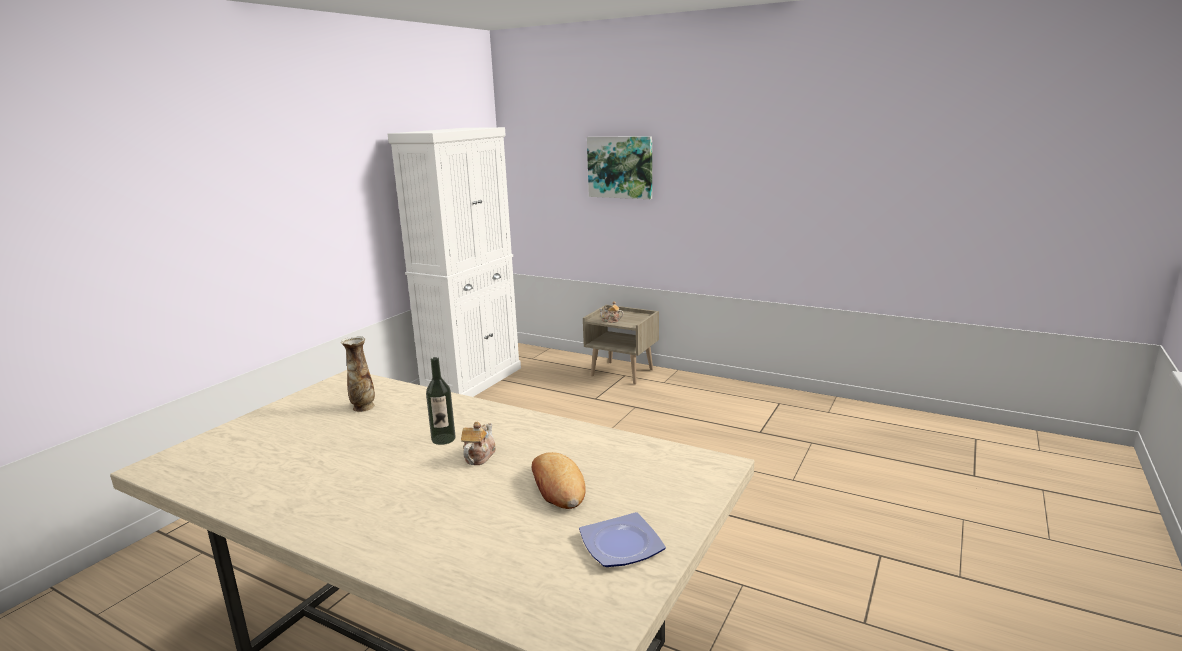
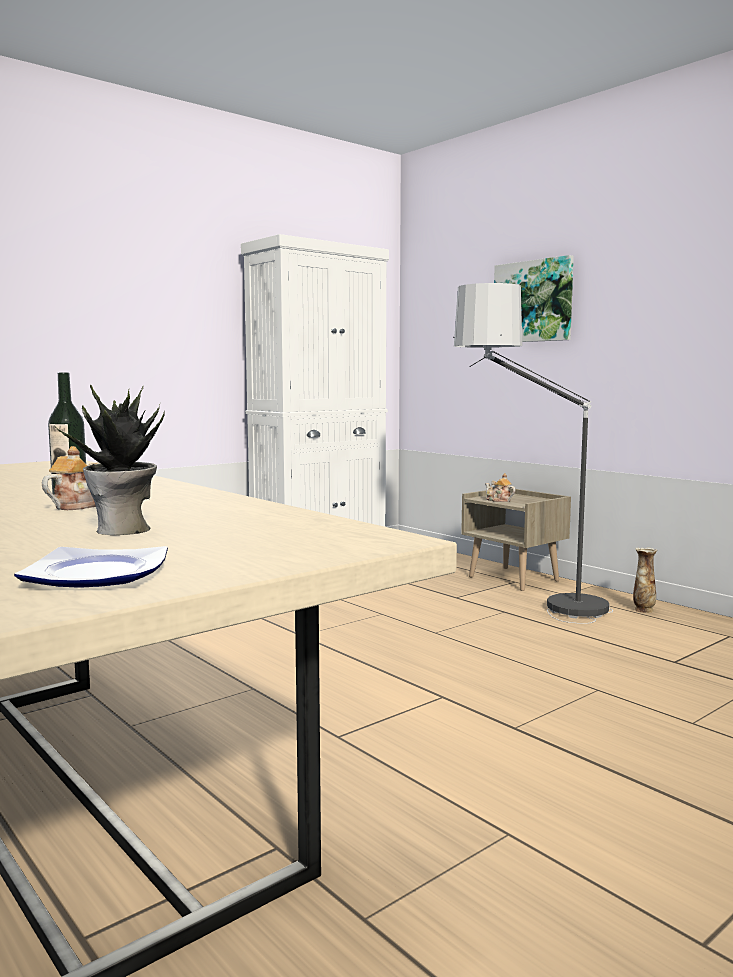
camera: 20 degrees right, 10 degrees down
vase [341,336,375,412] -> vase moved to [633,548,657,613]
bread [532,452,586,509] -> potted plant [54,385,165,535]
none -> floor lamp [453,283,613,624]

